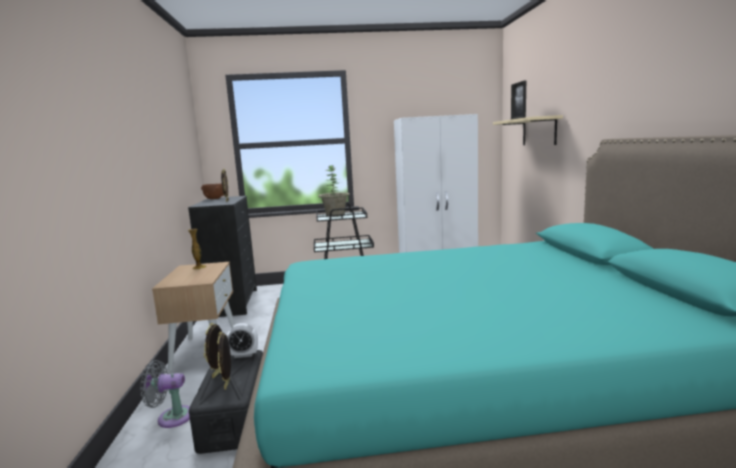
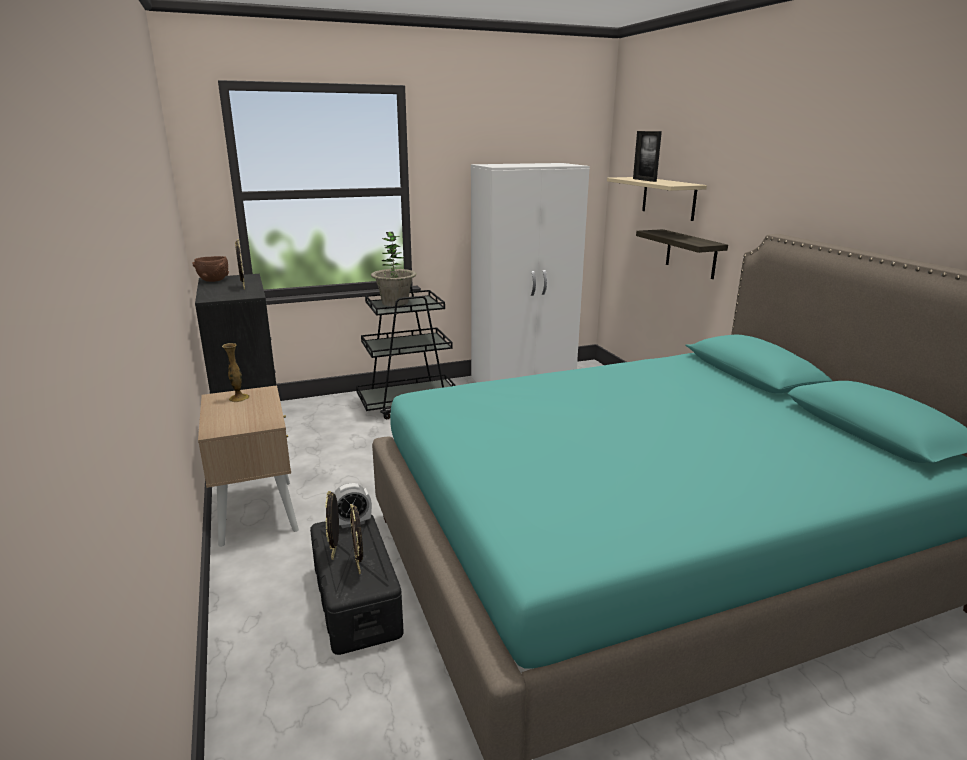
camera: 15 degrees left, 10 degrees up
grey fan [140,360,190,428] -> none
none -> shelf [636,229,728,279]

